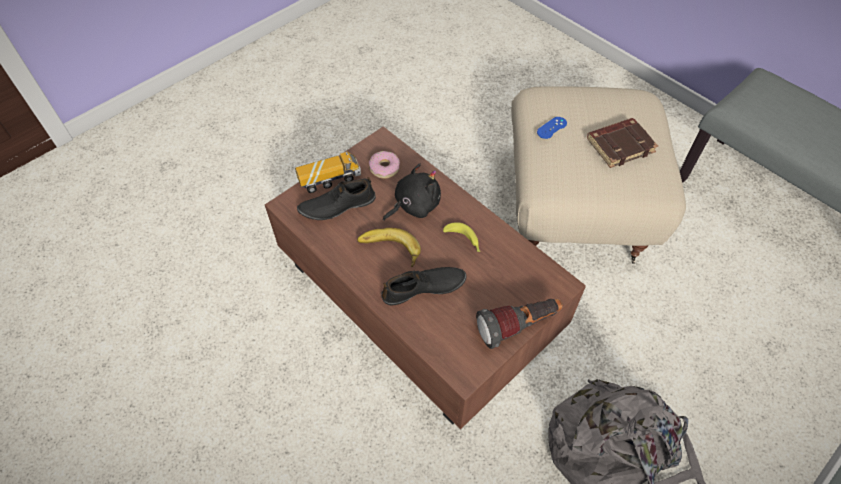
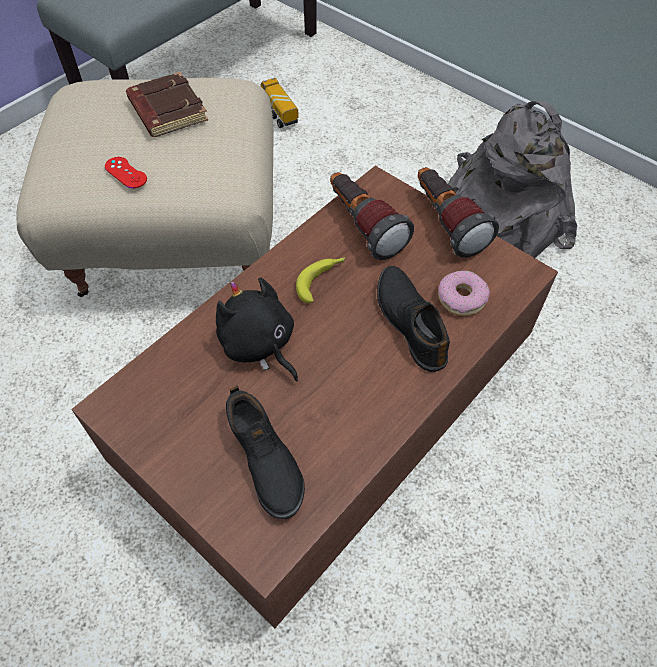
camera: 95 degrees left, 0 degrees up
toy truck [295,151,361,193] -> toy truck moved to [260,78,299,128]
banana [357,228,421,267] -> none
donut [369,151,400,178] -> donut moved to [438,271,490,316]
blue game controller [537,117,567,139] -> red game controller [105,157,147,188]
none -> flashlight [330,172,414,260]

